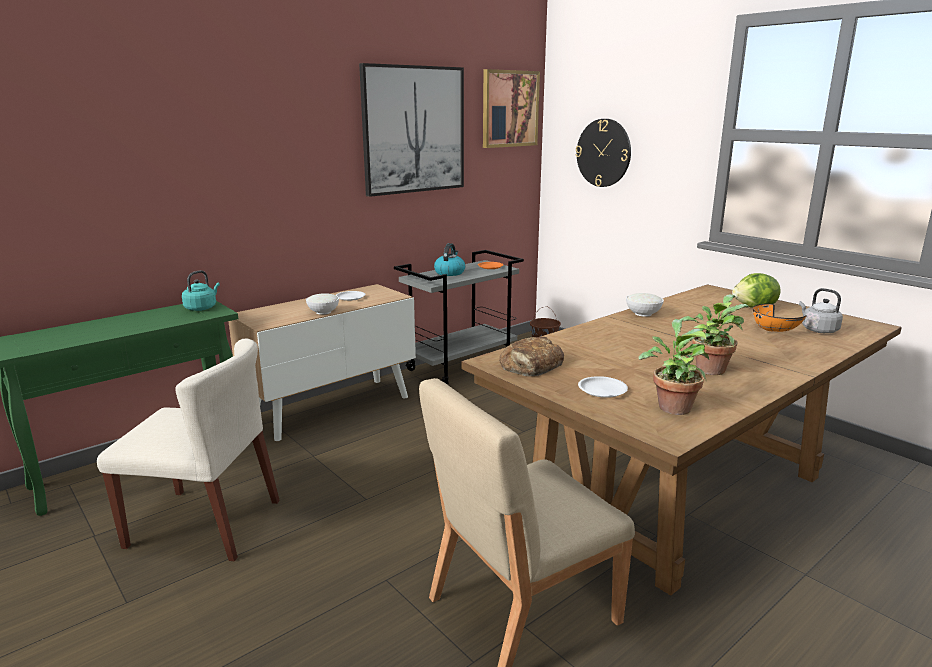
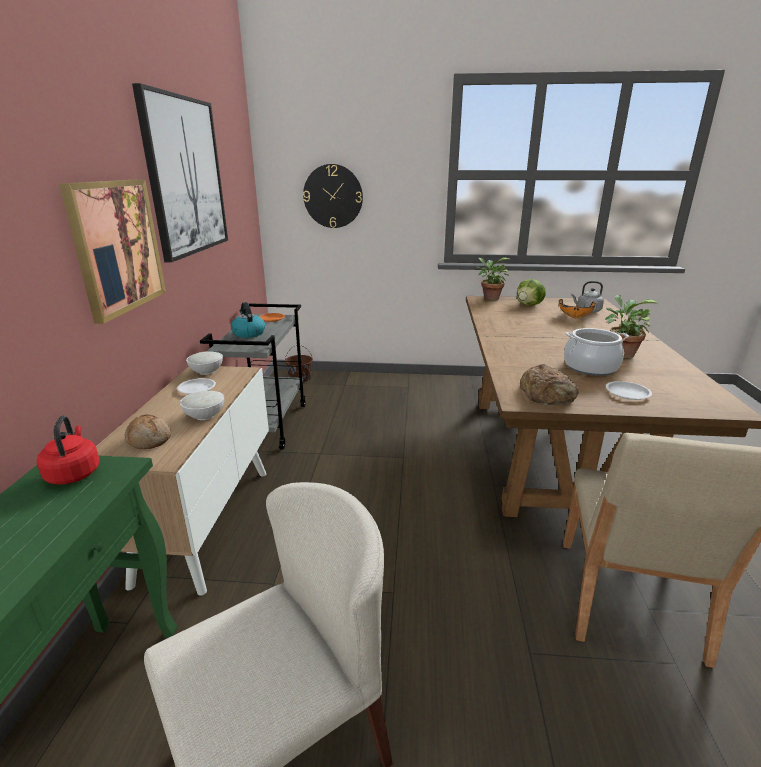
camera: 45 degrees left, 5 degrees up
turquoise kettle [182,270,220,311] -> red kettle [37,416,99,485]
picture [483,69,540,148] -> picture moved to [59,179,166,324]
white bowl [626,293,664,317] -> white bowl moved to [186,351,223,375]
potted plant [638,319,709,415] -> potted plant moved to [477,257,511,301]
none -> bread [125,414,171,449]
none -> cooking pot [564,328,629,376]

